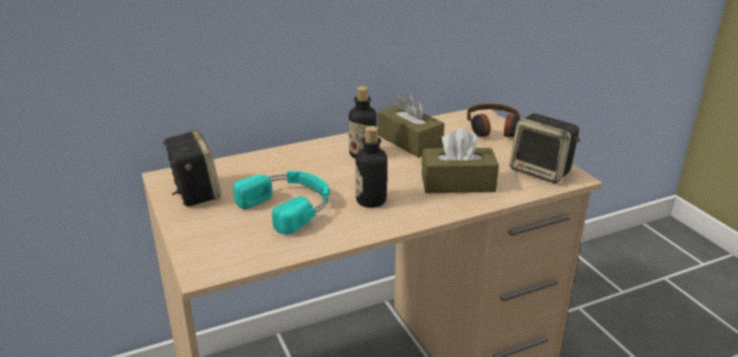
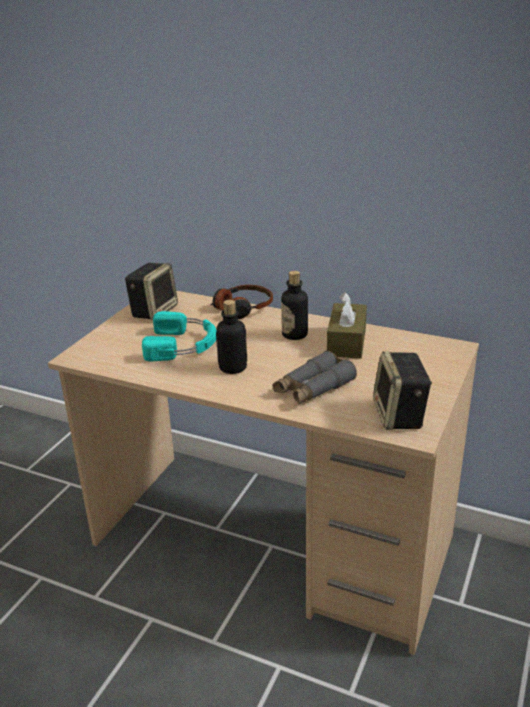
camera: 50 degrees right, 0 degrees up
brown tissue box [421,128,499,193] -> grey binoculars [272,351,357,405]
headphones [467,104,520,137] -> headphones moved to [210,285,273,319]

